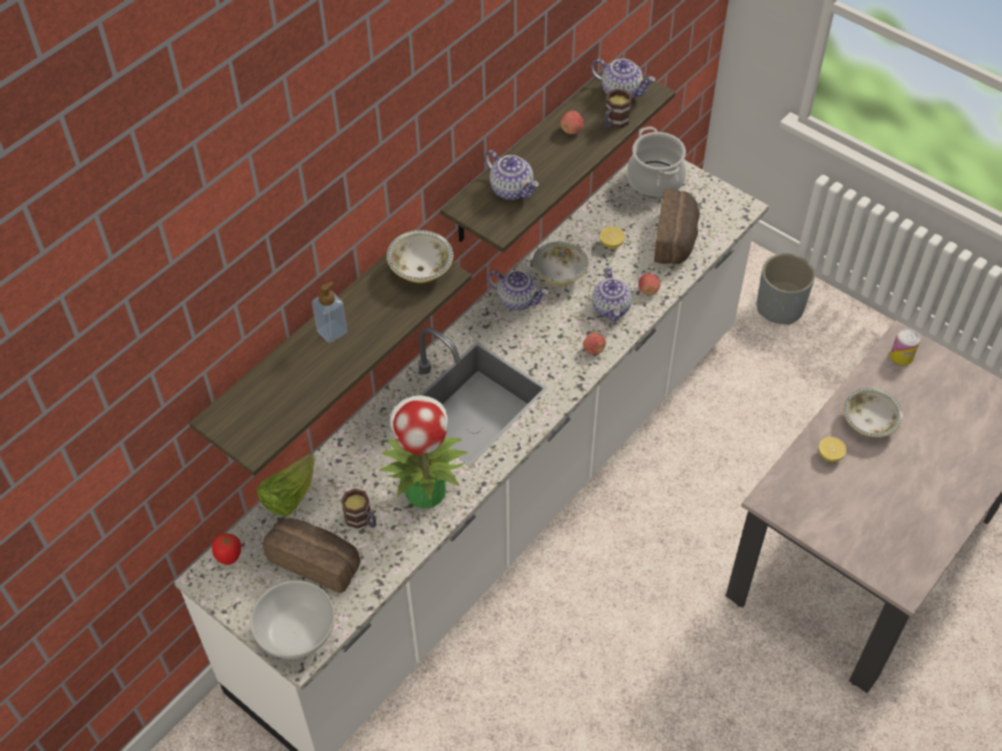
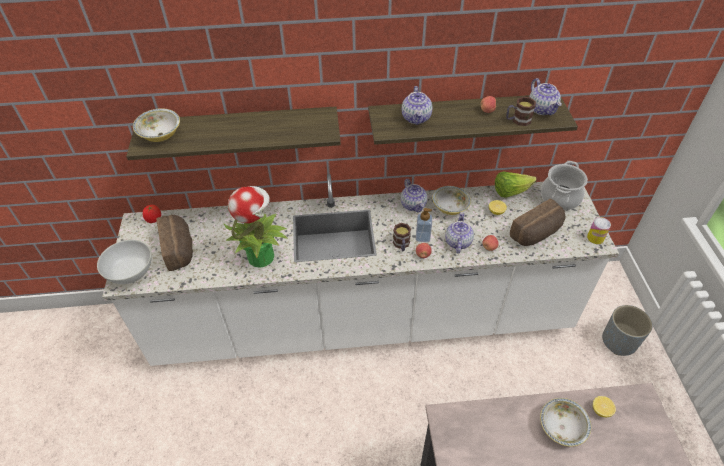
camera: 45 degrees right, 5 degrees down
lettuce [257,454,315,516] -> lettuce moved to [495,171,537,198]
soap dispenser [312,282,348,343] -> soap dispenser moved to [416,208,432,242]
mug [341,488,376,529] -> mug moved to [393,223,411,251]
bowl [387,230,453,283] -> bowl moved to [133,108,180,142]
teapot [592,267,632,322] -> teapot turned 150 degrees clockwise [445,212,474,254]
lemon [819,437,847,462] -> lemon moved to [593,396,616,417]
can [890,328,921,365] -> can moved to [587,217,611,244]

